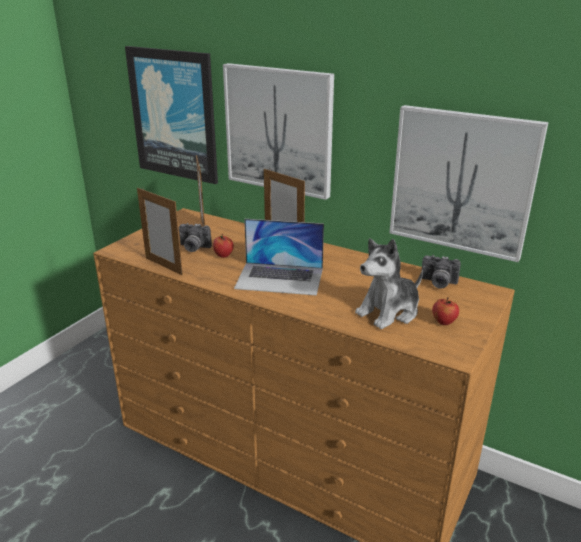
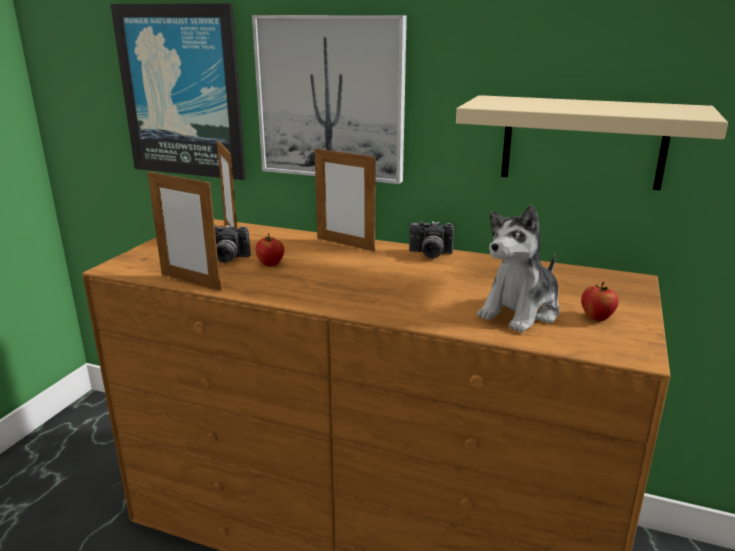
camera: 10 degrees left, 5 degrees down
laptop [234,219,324,296] -> none
picture [390,105,549,262] -> beige shelf [456,95,728,190]
camera [422,255,461,289] -> camera moved to [409,221,454,258]

